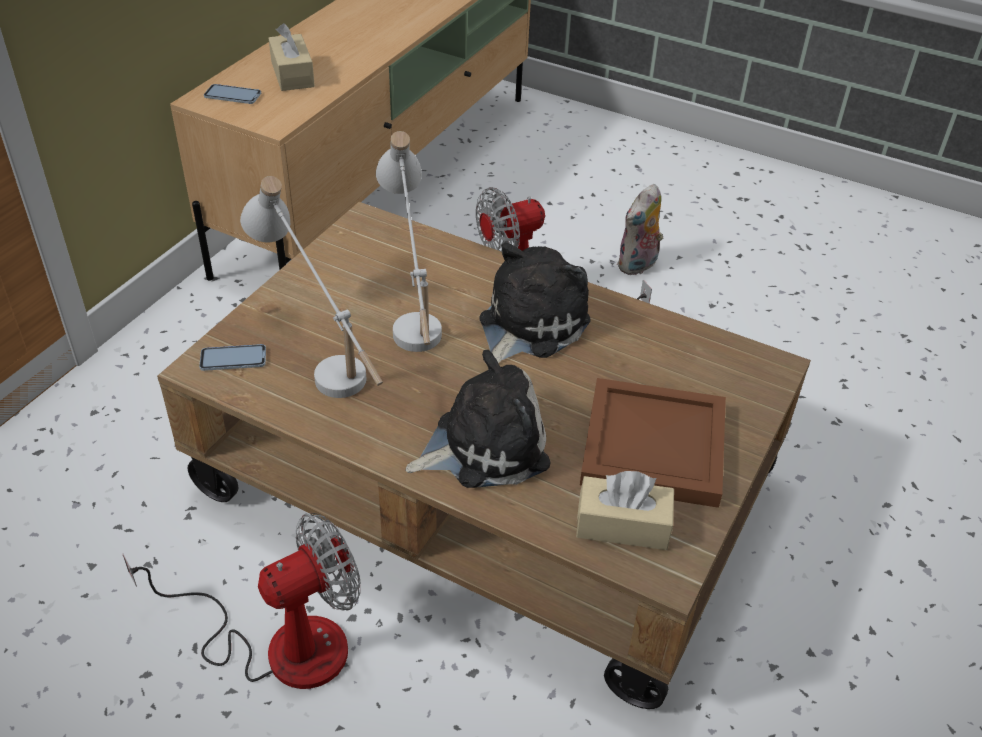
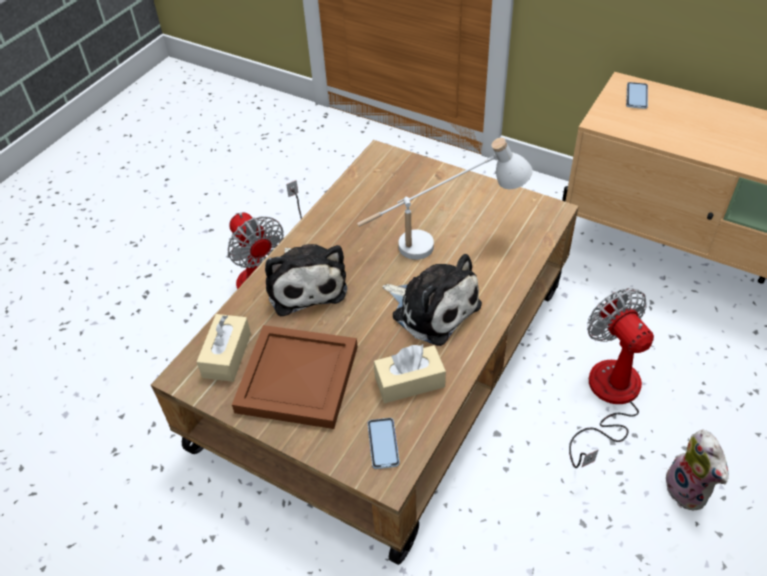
camera: 95 degrees right, 5 degrees up
phone [199,344,266,371] -> phone moved to [368,418,400,469]
white table lamp [240,176,383,398] -> none
beige tissue box [269,23,315,91] -> beige tissue box moved to [374,344,446,403]
plush toy [617,184,663,276] -> plush toy turned 150 degrees counterclockwise [666,429,729,511]

